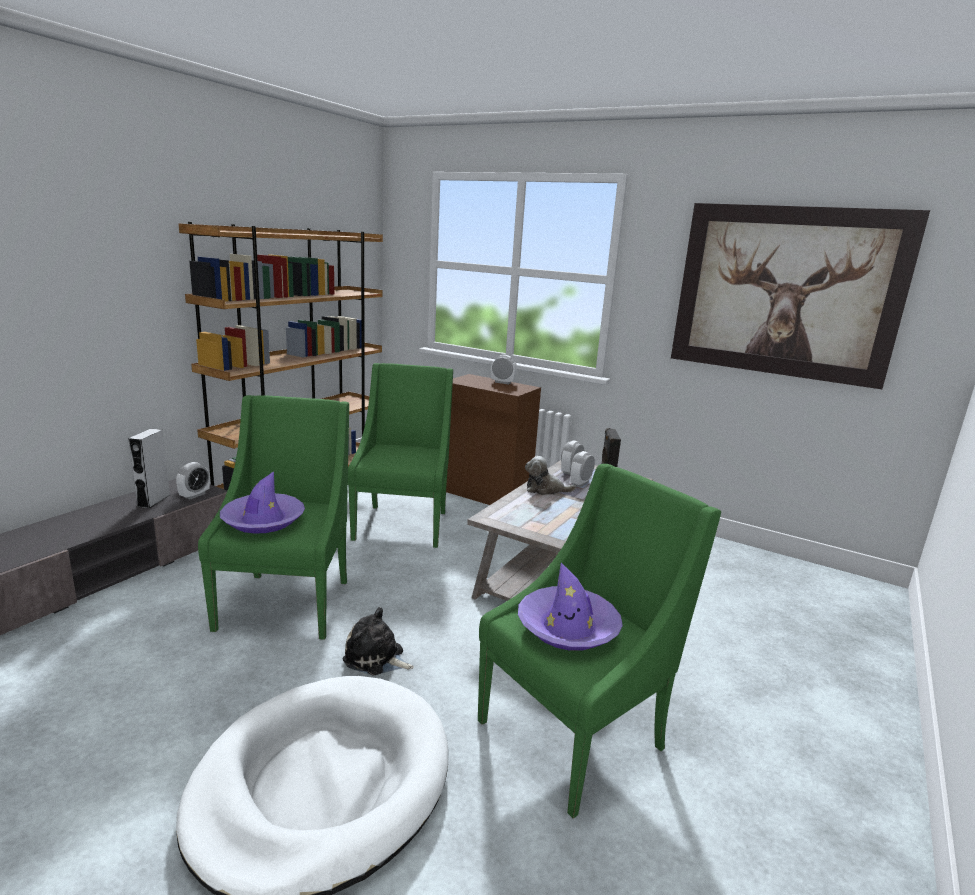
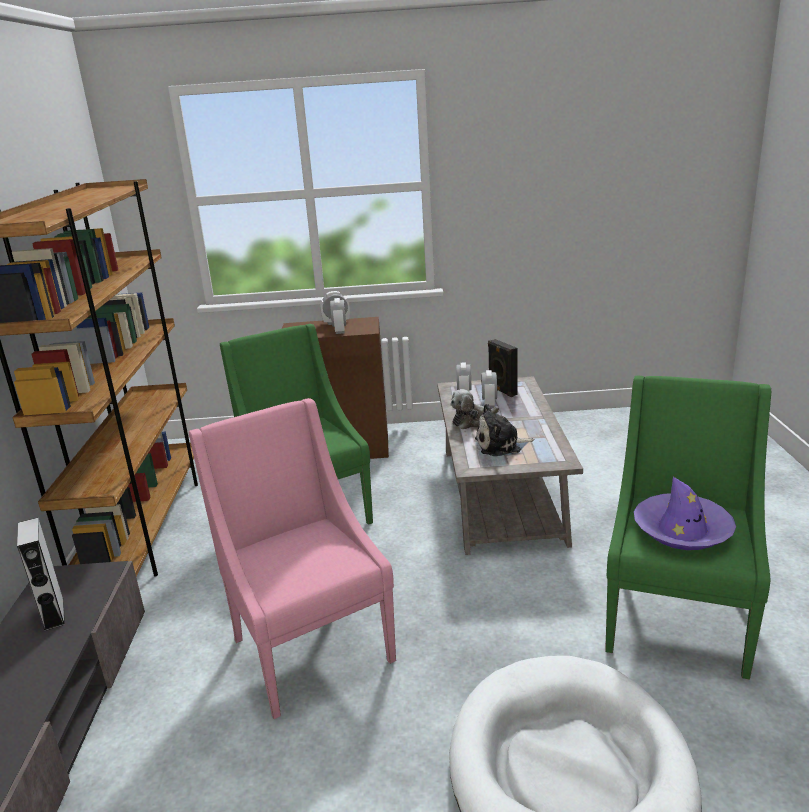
camera: 30 degrees left, 5 degrees up
alarm clock [176,462,210,499] -> alarm clock moved to [330,298,346,334]
green armchair [198,395,349,640] -> pink armchair [189,398,396,719]
purple hat [220,472,305,534] -> none
plush toy [343,607,414,675] -> plush toy moved to [475,404,534,456]
picture [671,203,930,389] -> none

